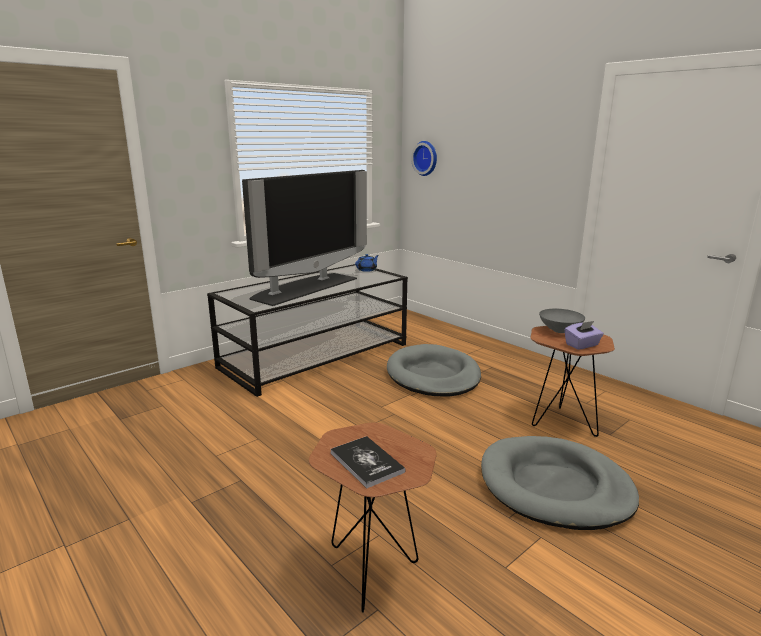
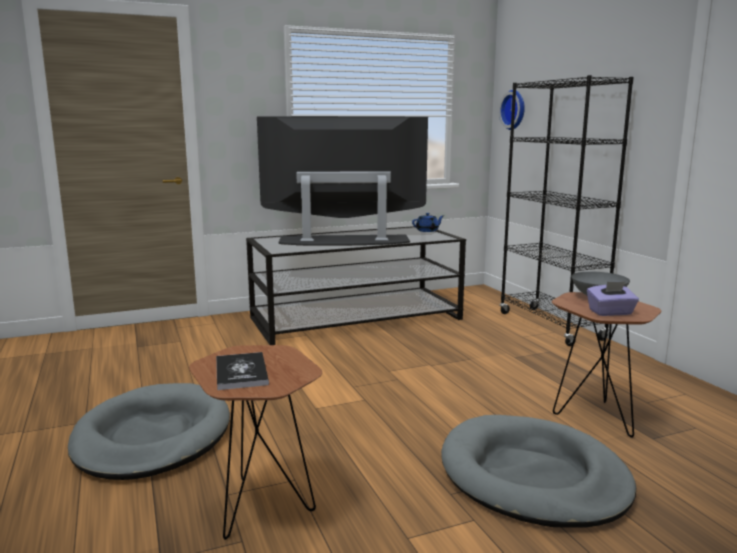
camera: 20 degrees right, 5 degrees down
television [242,170,367,306] -> television turned 150 degrees counterclockwise [257,116,428,246]
grey dog bed [387,344,481,396] -> grey dog bed moved to [68,383,230,480]
none -> black bookcase [500,75,634,346]

